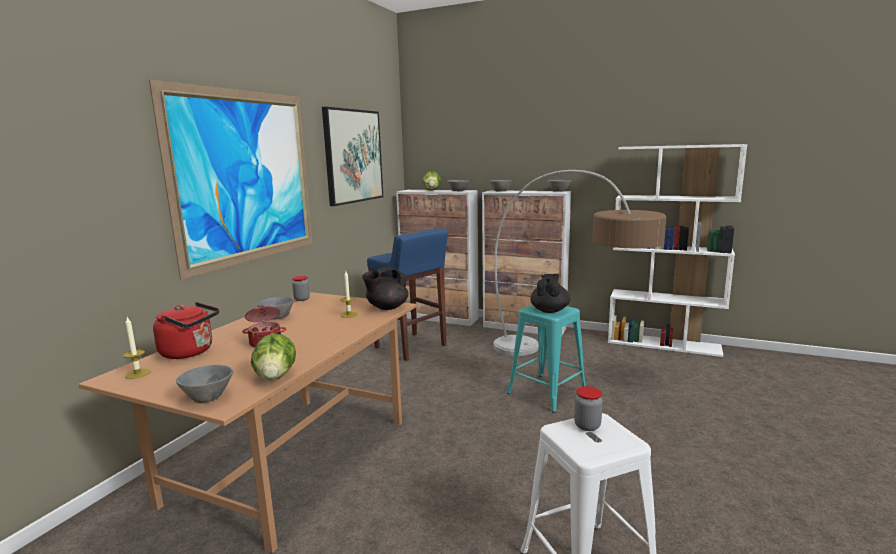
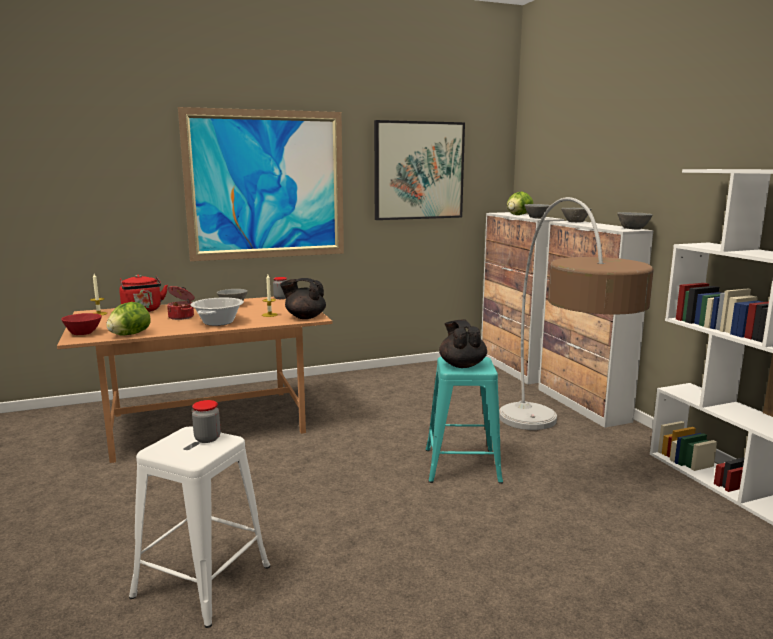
camera: 45 degrees right, 0 degrees up
grey bowl [176,365,233,403] -> red bowl [61,313,102,335]
blue stool [367,228,448,361] -> none
black teapot [530,274,570,313] -> black teapot turned 75 degrees counterclockwise [439,319,487,368]
none -> cooking pot [190,298,244,326]

